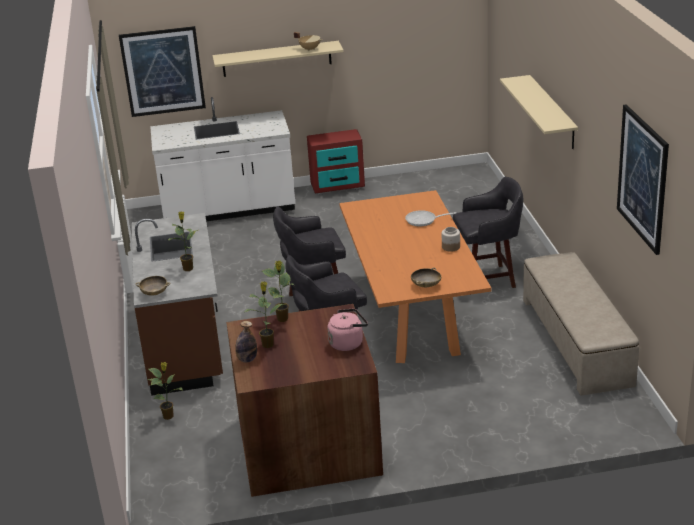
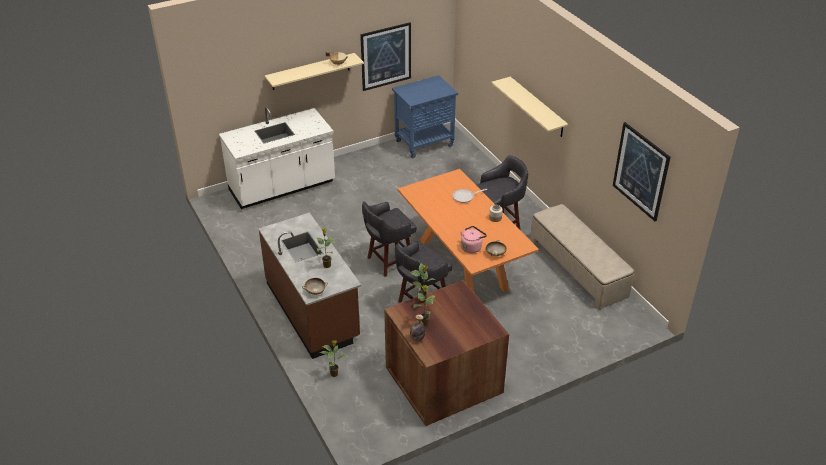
camera: 20 degrees left, 10 degrees up
picture [119,26,206,117] -> picture moved to [360,22,411,91]
red nightstand [307,129,365,195] -> none
pink kettle [327,309,368,351] -> pink kettle moved to [460,226,487,253]
none -> blue cart [392,75,458,158]

